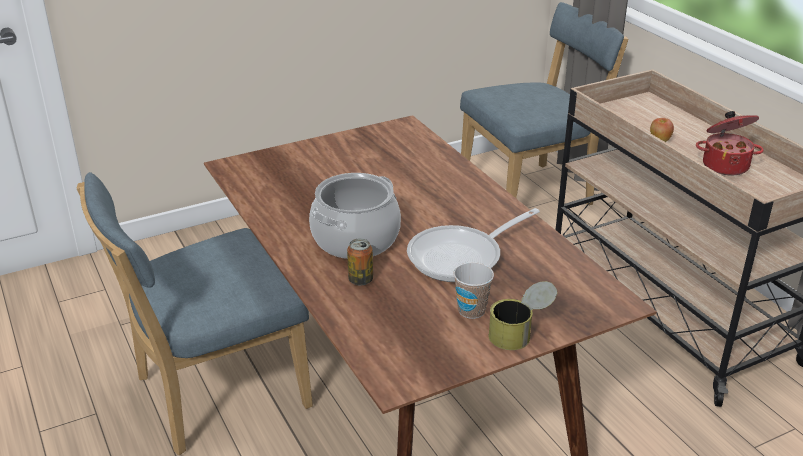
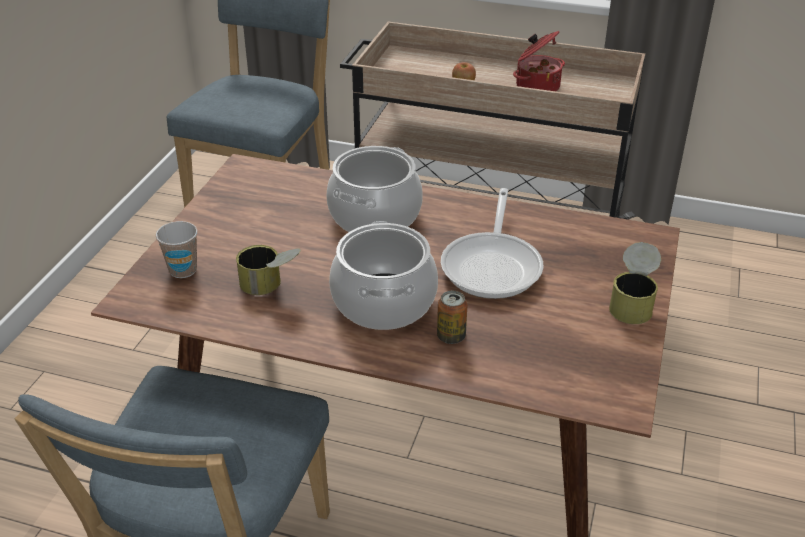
camera: 45 degrees left, 5 degrees up
cup [453,262,494,319] -> cup moved to [156,221,197,278]
none -> can [236,245,301,295]
none -> cooking pot [326,146,423,232]

